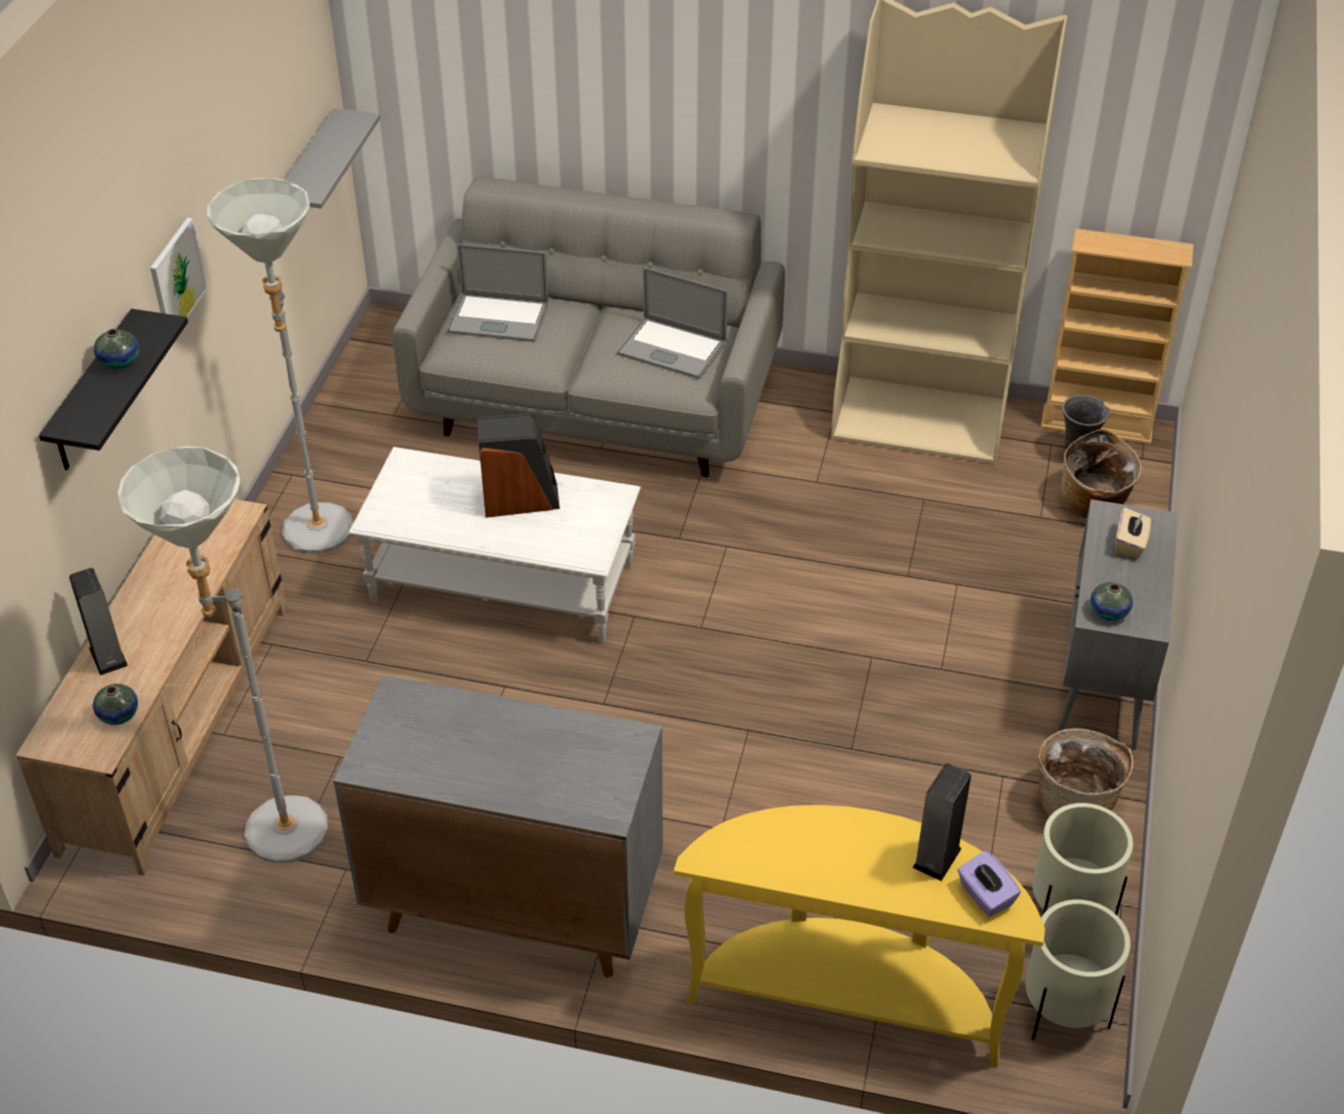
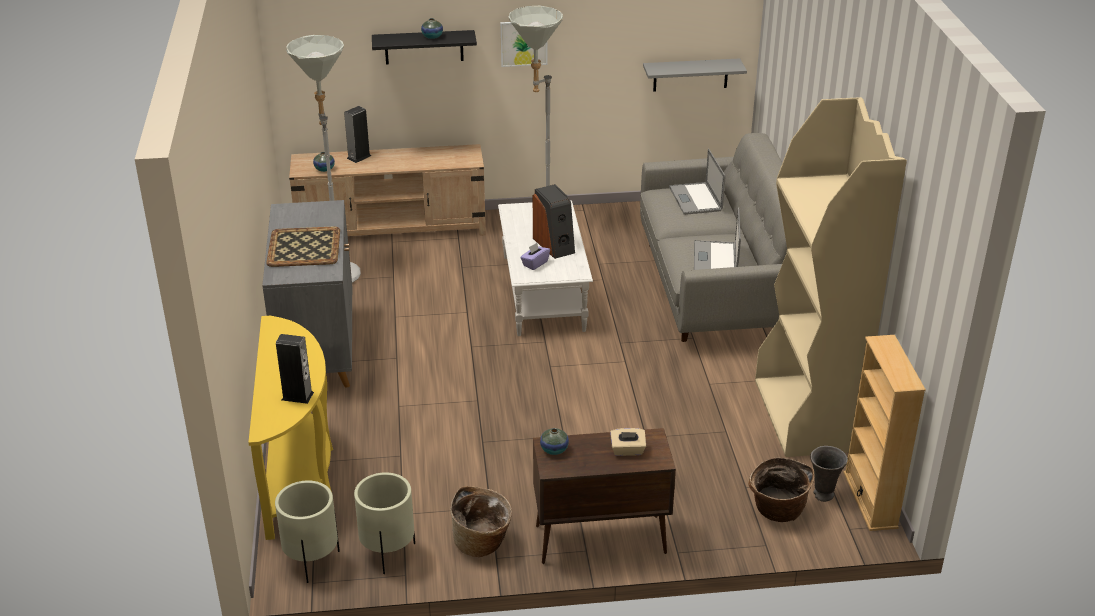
camera: 70 degrees right, 10 degrees down
purple tissue box [957,850,1021,917] -> purple tissue box moved to [520,243,550,270]
grey cabinet [1057,499,1178,750] -> brown cabinet [533,428,676,564]
none -> tray [266,226,340,267]

